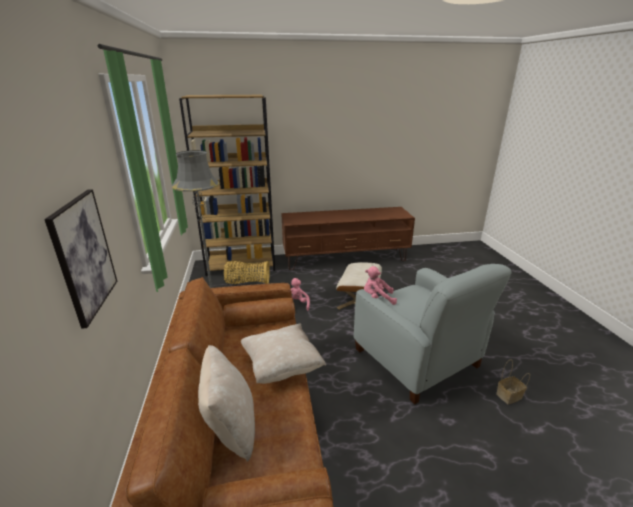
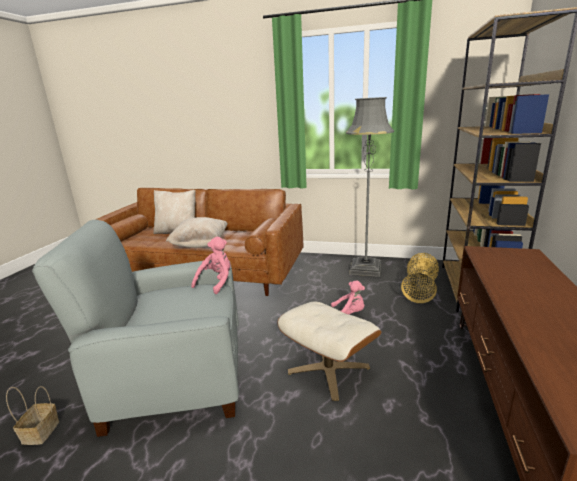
camera: 115 degrees right, 5 degrees down
picture [44,189,117,329] -> none

